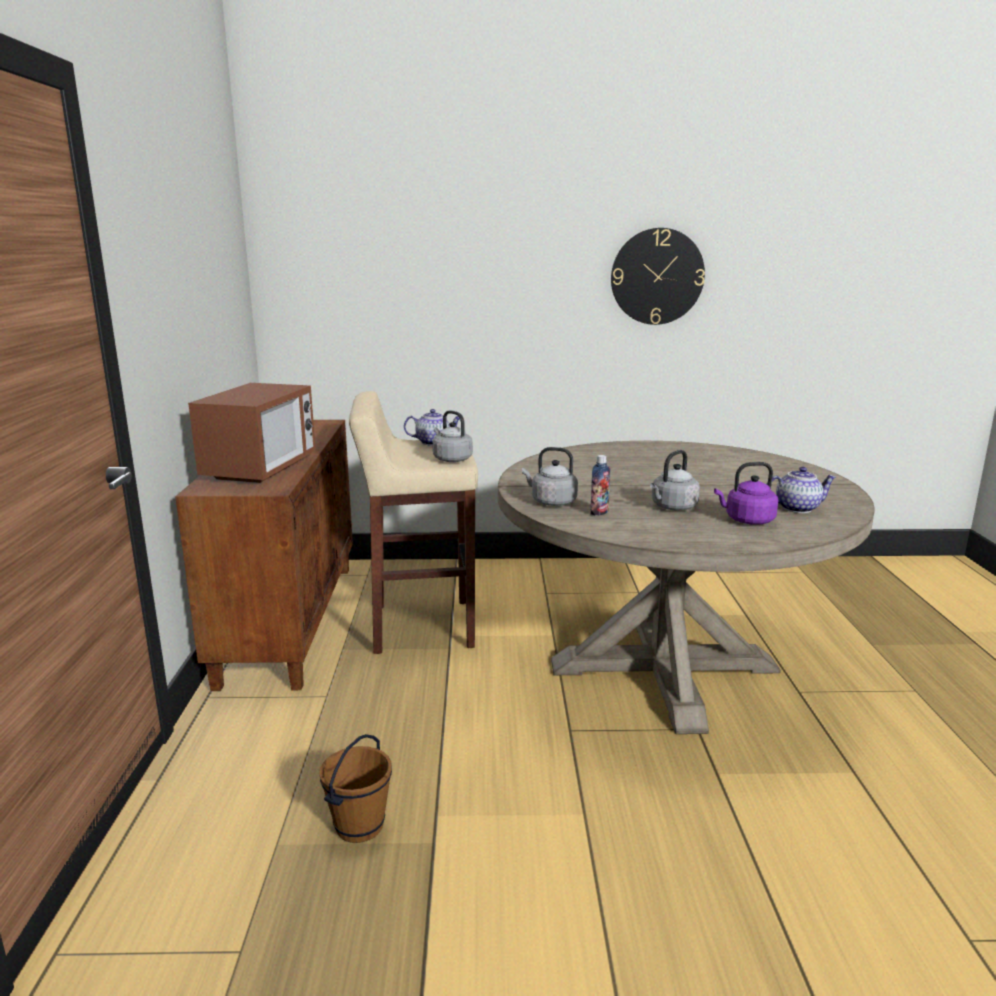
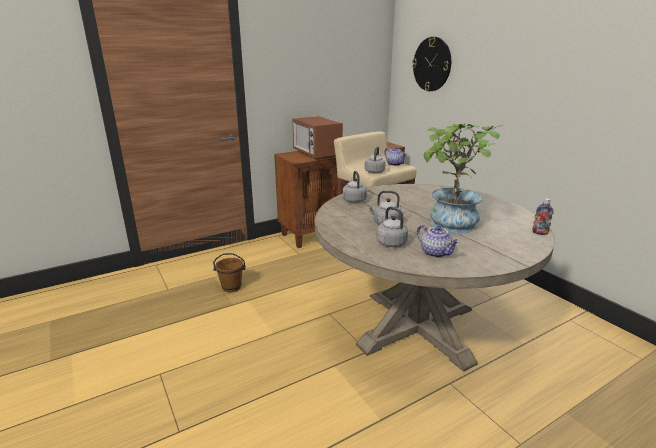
camera: 60 degrees right, 5 degrees up
microwave [188,383,316,483] -> microwave turned 75 degrees clockwise [292,116,343,160]
bottle [590,455,611,516] -> bottle moved to [532,198,554,235]
wall clock [611,228,705,325] -> wall clock moved to [412,37,451,91]
purple kettle [714,462,779,525] -> grey kettle [377,206,408,247]
none -> potted plant [424,124,505,234]

